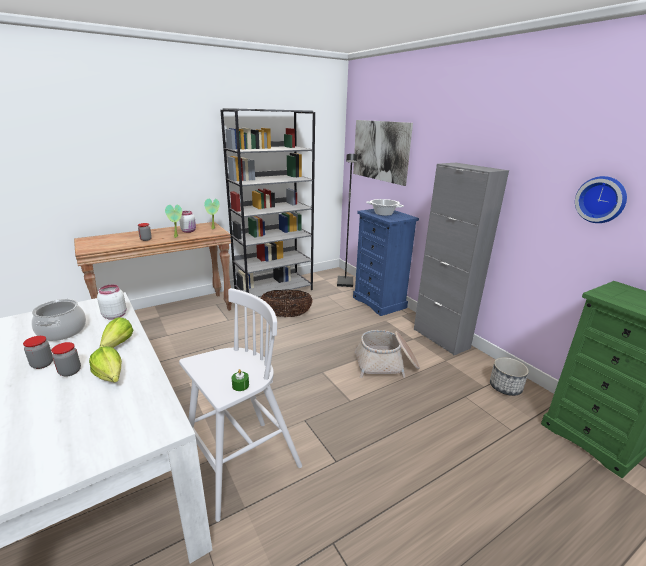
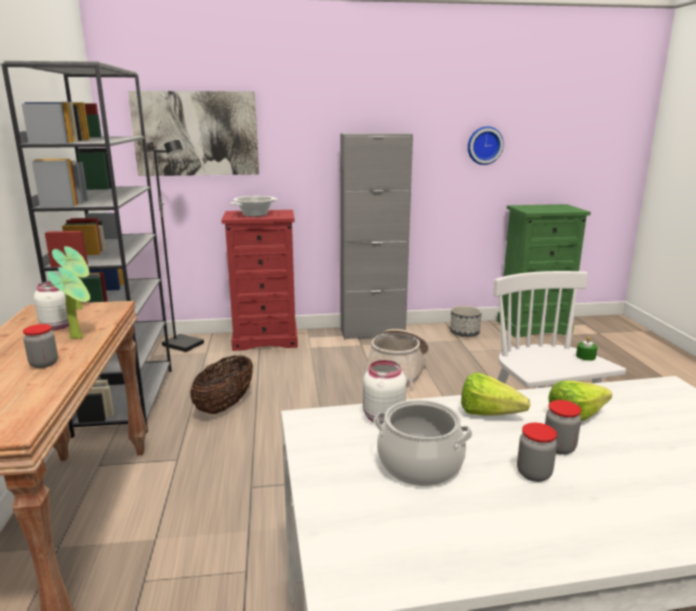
camera: 65 degrees left, 5 degrees down
blue dresser [353,209,419,316] -> red dresser [221,210,298,351]

